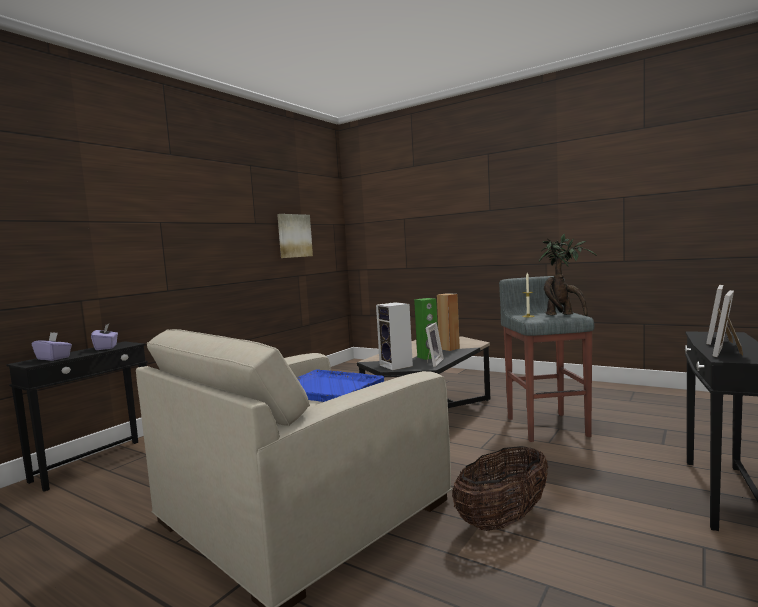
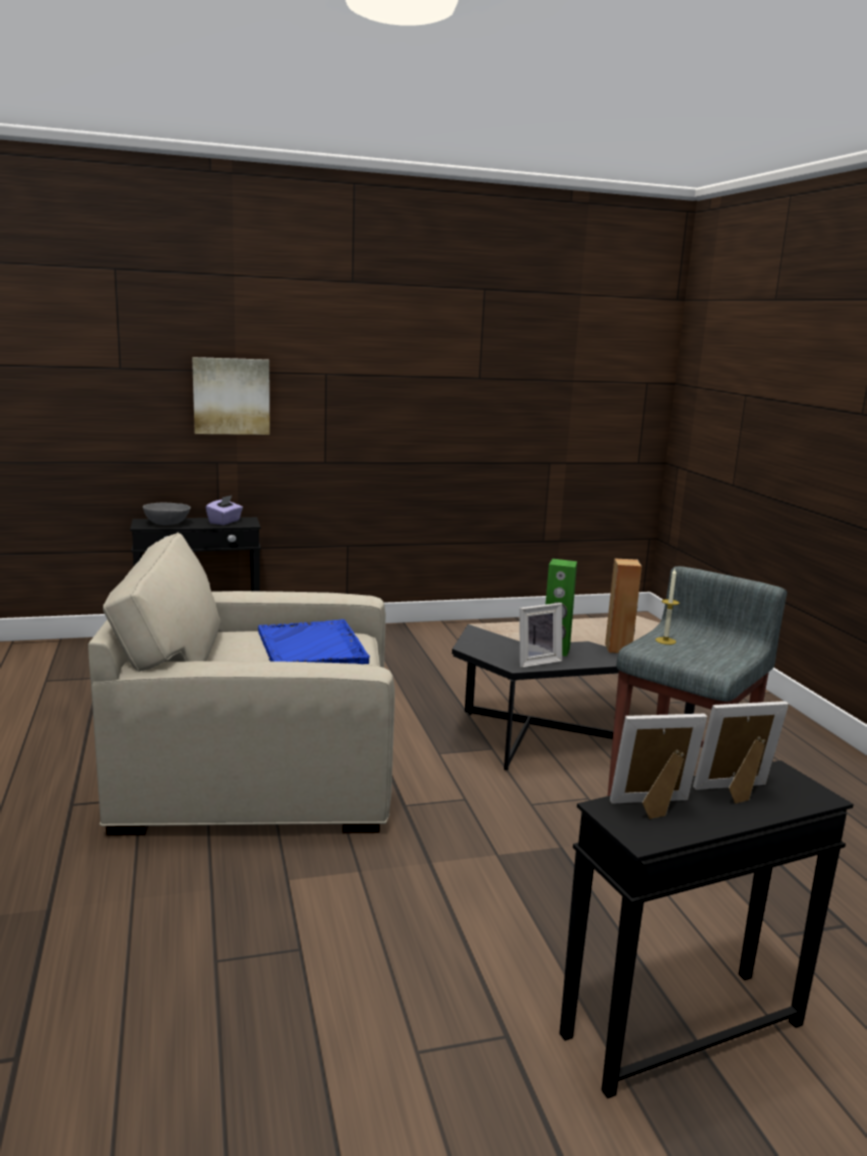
camera: 40 degrees right, 10 degrees up
purple tissue box [32,333,72,361] -> grey bowl [143,503,191,525]
picture [277,214,313,258] -> picture moved to [192,357,270,435]
speaker [376,302,413,370] -> none
basket [452,446,548,531] -> none
potted plant [539,234,597,316] -> none

